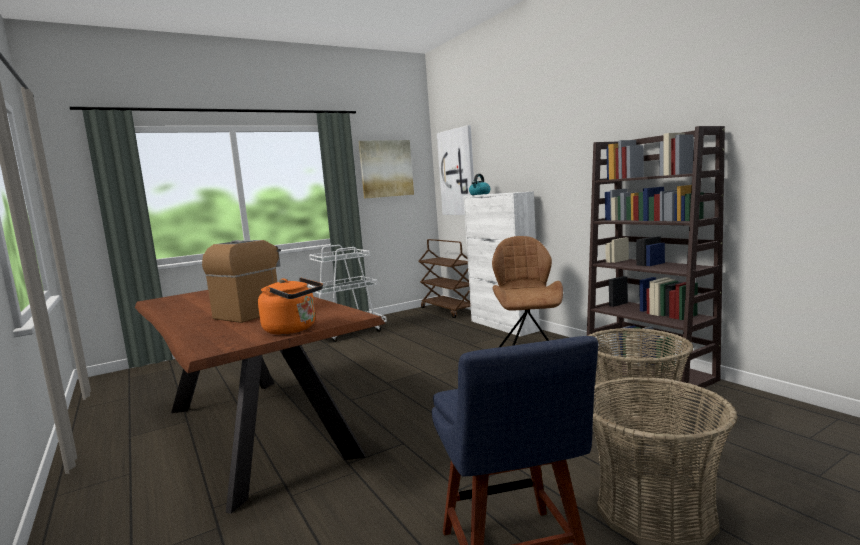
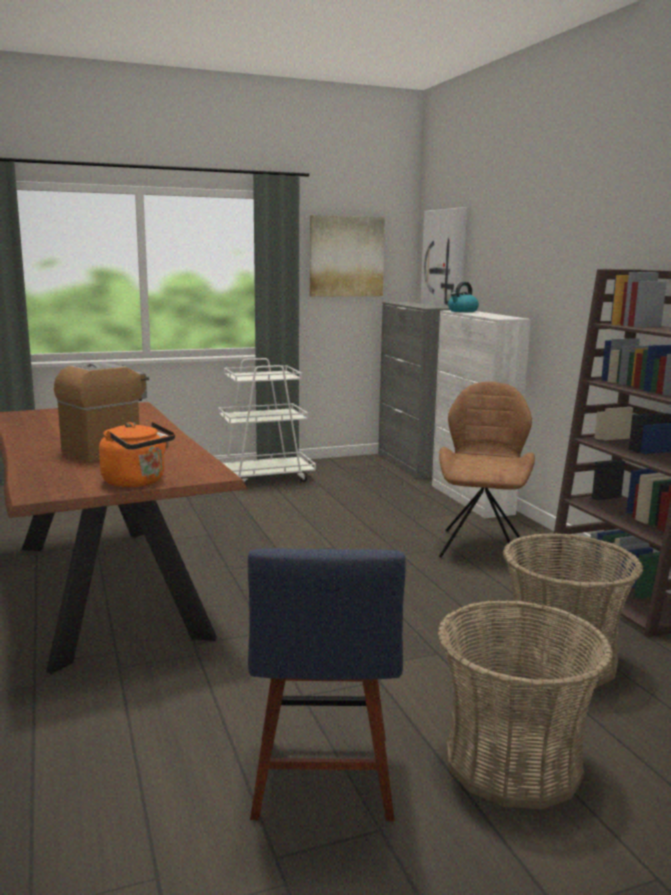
camera: 10 degrees right, 5 degrees up
brown cart [419,239,471,318] -> grey cabinet [378,302,450,479]

